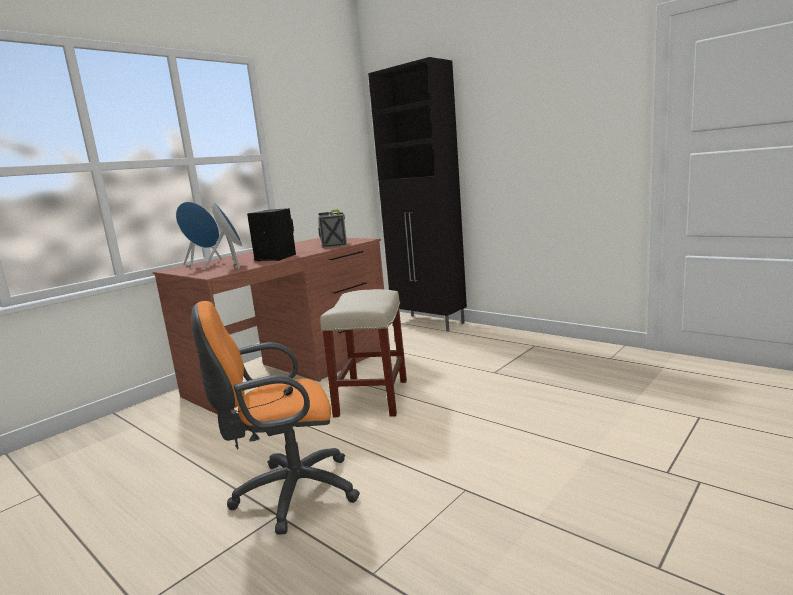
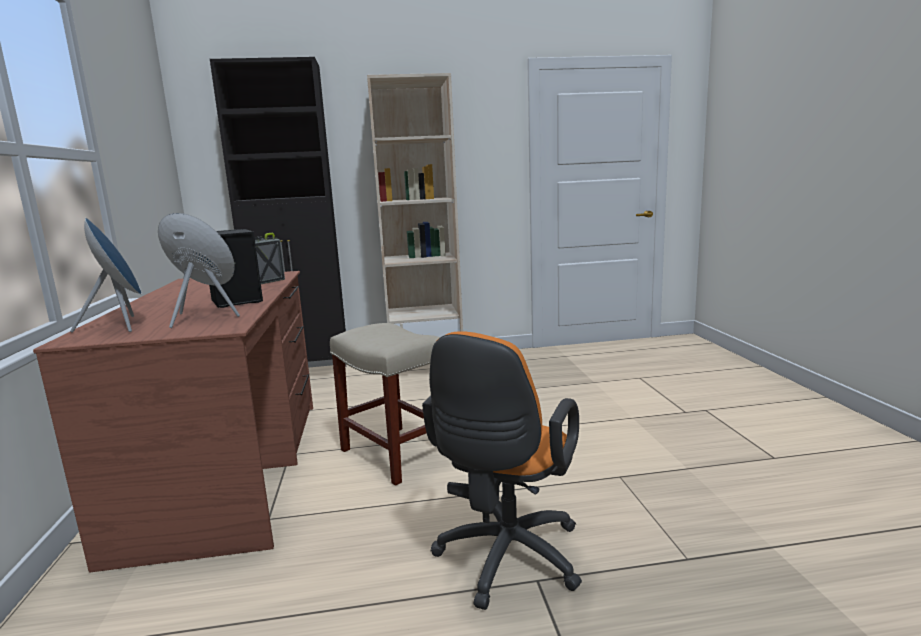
camera: 50 degrees left, 0 degrees up
none -> beige bookcase [367,73,463,337]

